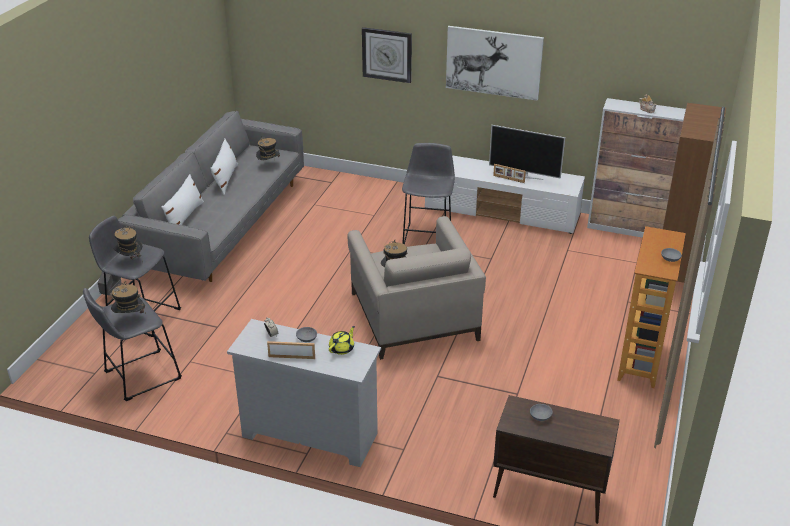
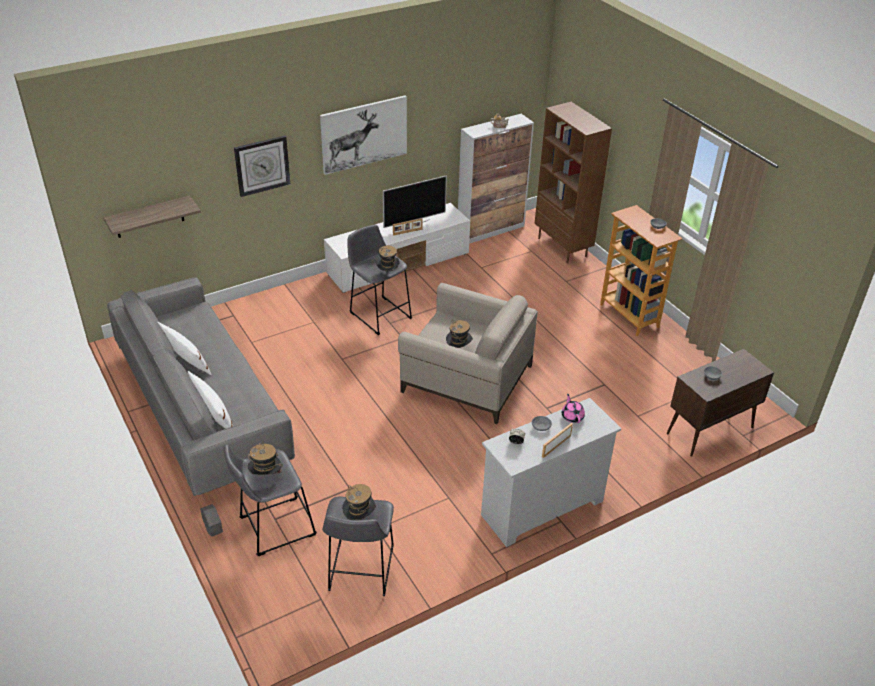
camera: 50 degrees left, 5 degrees up
hat [256,137,280,160] -> hat moved to [376,245,399,271]
yellow teapot [329,326,355,355] -> pink teapot [562,394,585,423]
none -> shelf [103,196,201,238]

